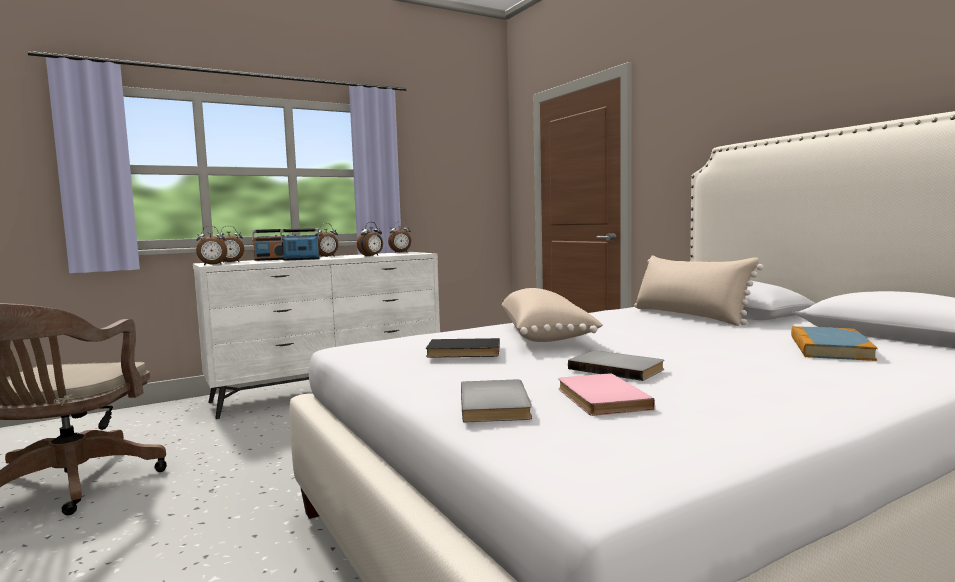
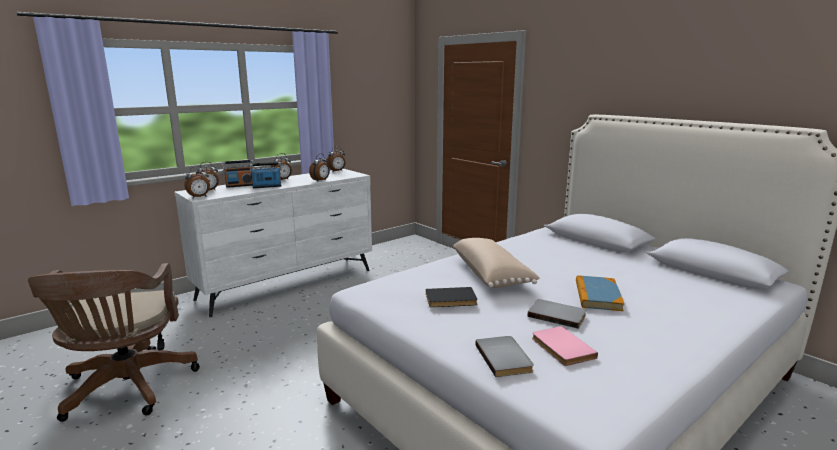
camera: 10 degrees left, 10 degrees up
beige pillow [634,255,763,326] -> none
book [791,326,877,361] -> book moved to [576,275,624,311]

